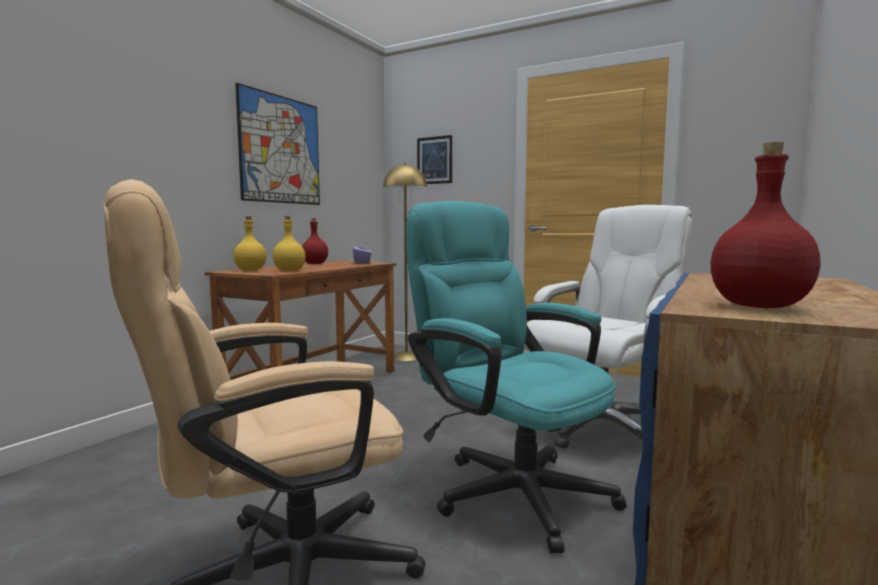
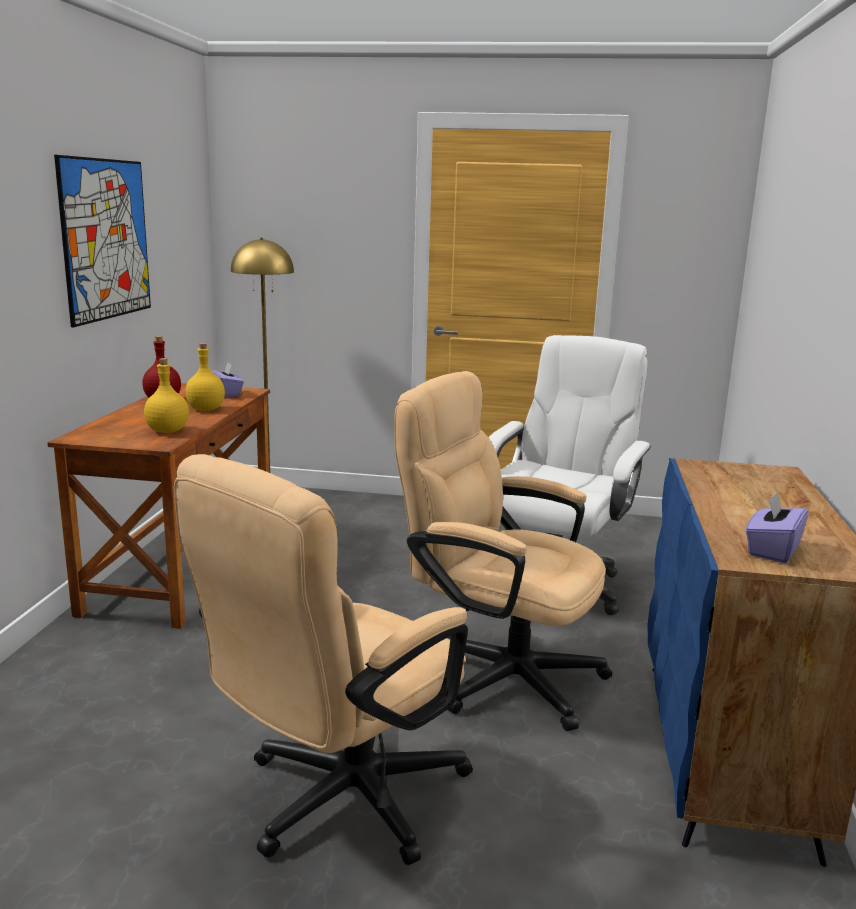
camera: 20 degrees left, 10 degrees up
yellow bottle [233,216,267,271] -> yellow bottle moved to [185,343,225,411]
turquoise office chair [406,201,627,553] -> beige office chair [395,371,612,731]
picture [417,135,452,184] -> none
red bottle [710,141,821,308] -> purple tissue box [745,492,809,563]

